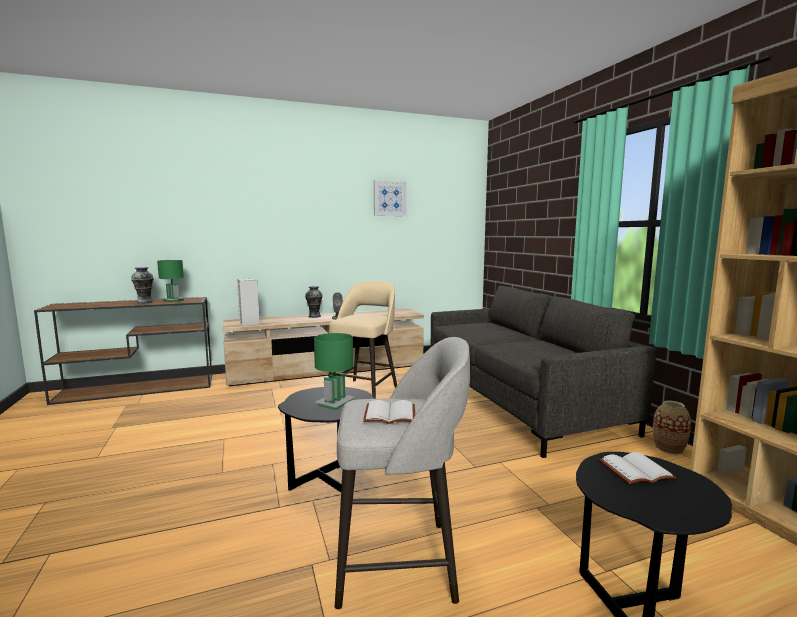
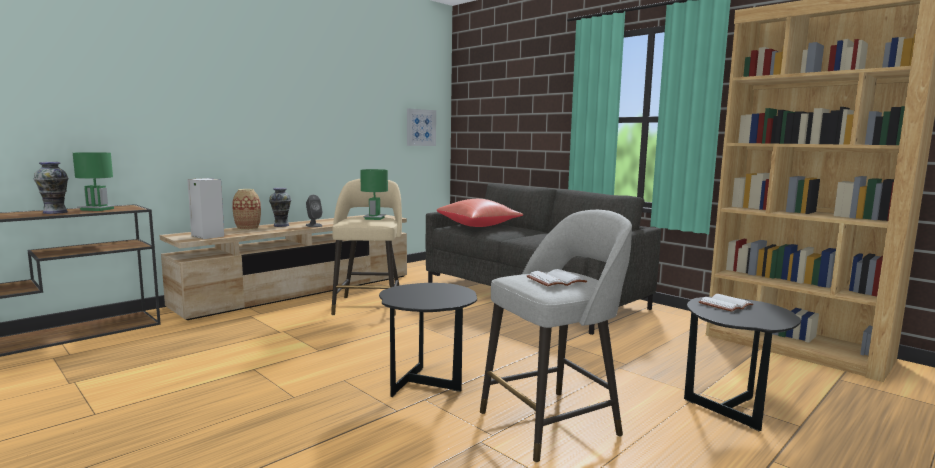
camera: 25 degrees left, 0 degrees up
green table lamp [314,333,355,410] -> green table lamp moved to [360,169,388,220]
picture [374,180,407,216] -> picture moved to [407,109,436,146]
vase [653,400,691,454] -> vase moved to [232,189,261,230]
none -> red pillow [437,199,523,227]

